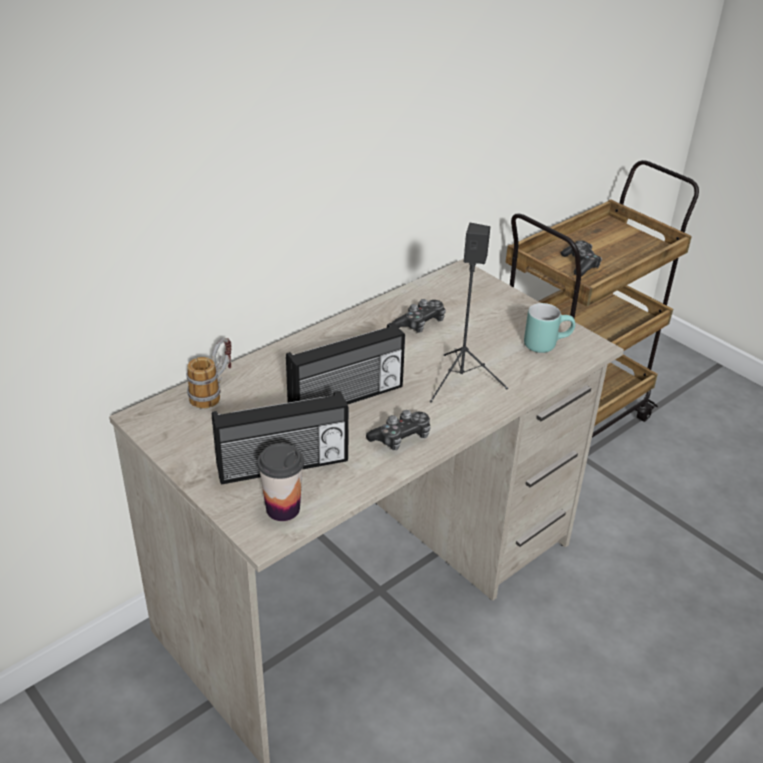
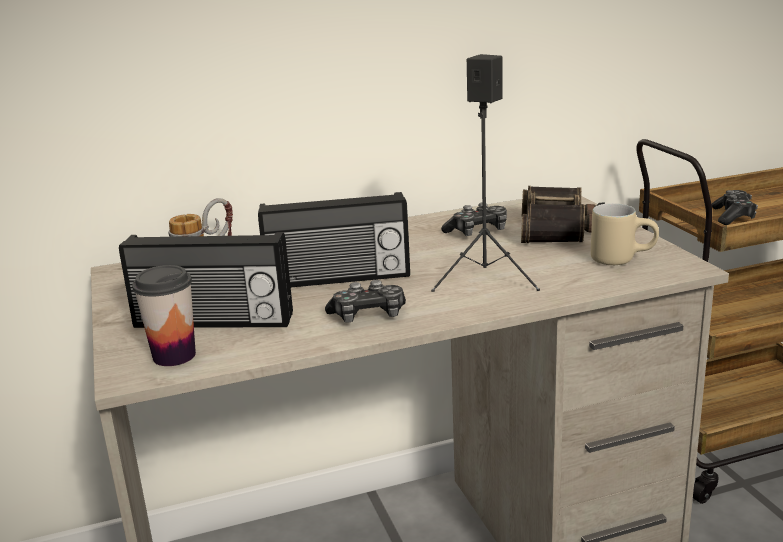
camera: 25 degrees right, 15 degrees down
turquoise mug [524,303,575,353] -> beige mug [591,203,659,265]
none -> binoculars [521,186,605,243]

